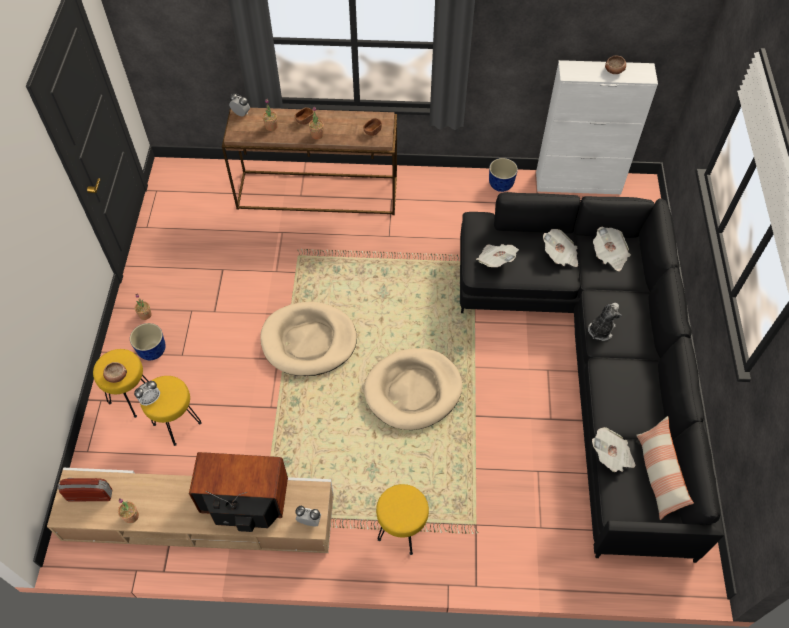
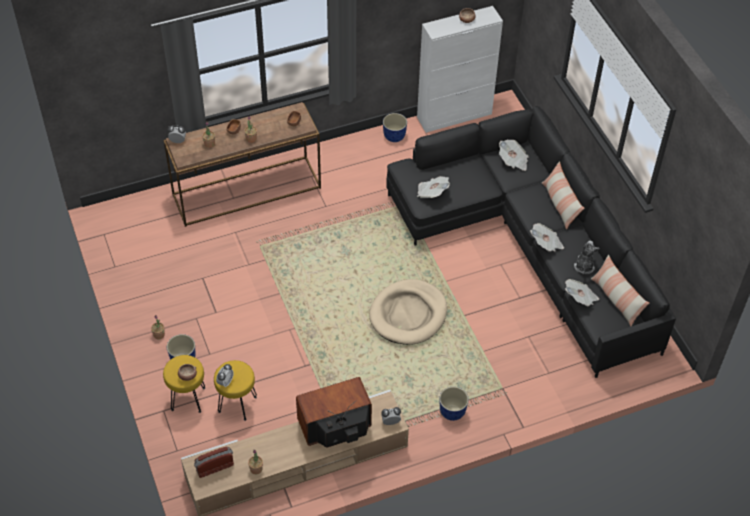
camera: 25 degrees left, 5 degrees down
beige dog bed [260,302,357,376] -> none
yellow stool [376,484,429,555] -> planter [439,387,469,421]
newspaper [543,229,578,267] -> newspaper moved to [530,223,564,252]
plush toy [588,303,622,341] -> plush toy moved to [574,241,599,274]
none -> pillow [542,161,585,230]

